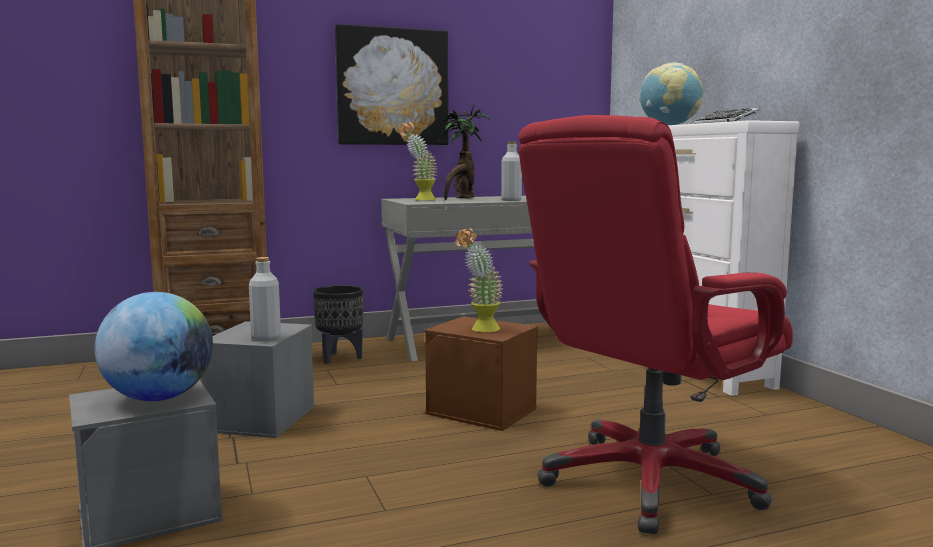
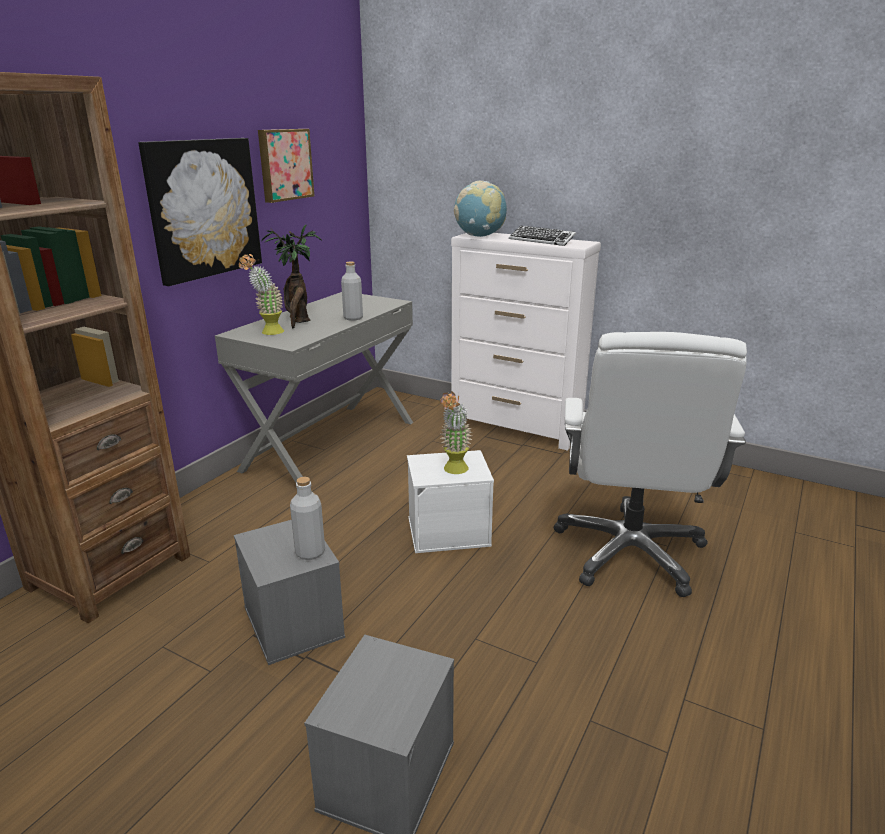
camera: 40 degrees left, 15 degrees up
globe [95,292,213,401] -> none
black planter [313,285,364,364] -> none
brown storage box [424,316,538,431] -> white storage box [407,450,494,553]
red office chair [518,115,793,534] -> white office chair [554,332,747,597]
none -> picture [258,129,314,203]

